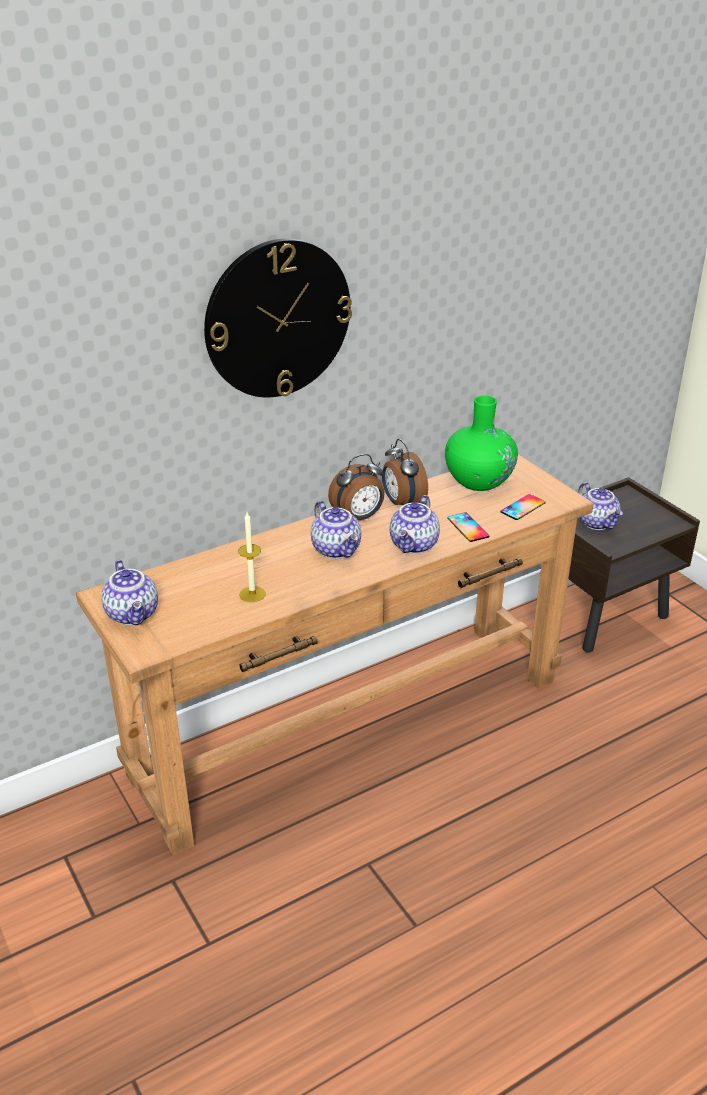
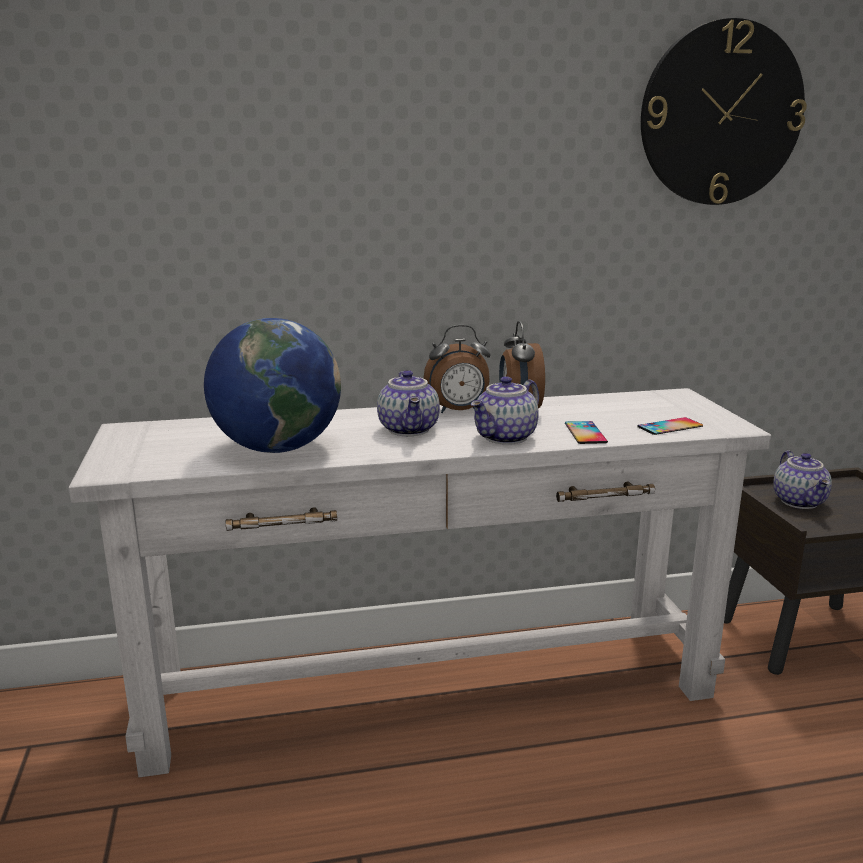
camera: 20 degrees right, 15 degrees down
brown console table [76,454,594,855] -> white console table [69,388,771,777]
teapot [101,560,158,625] -> none
wall clock [204,238,352,398] -> wall clock moved to [641,18,807,205]
candle [238,512,266,602] -> globe [204,318,341,453]
green vase [445,395,518,491] -> none

